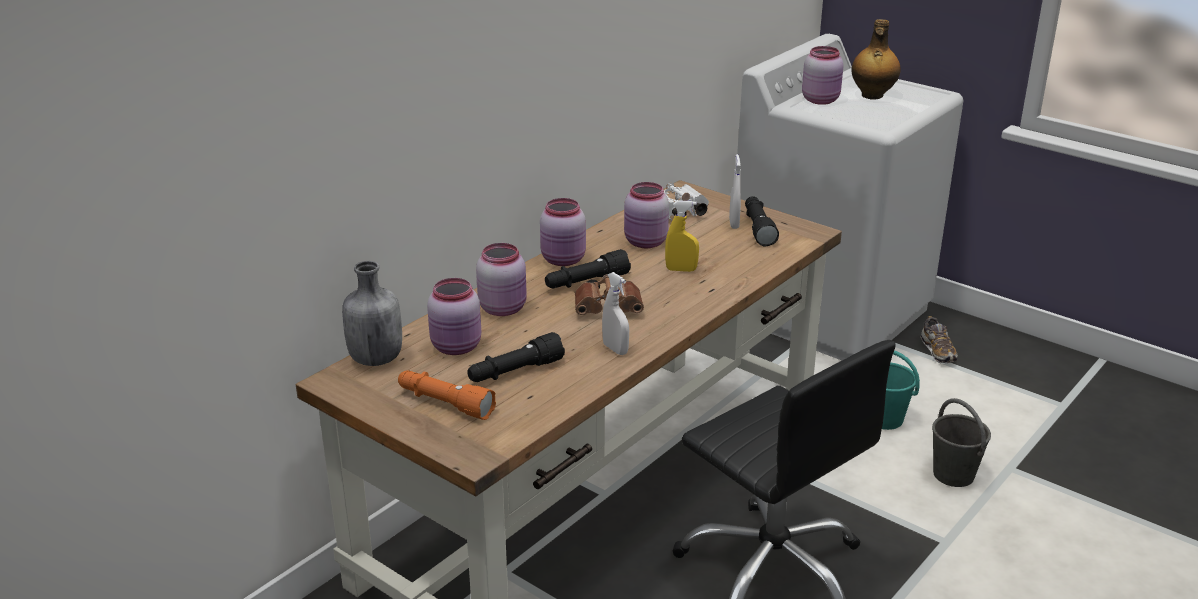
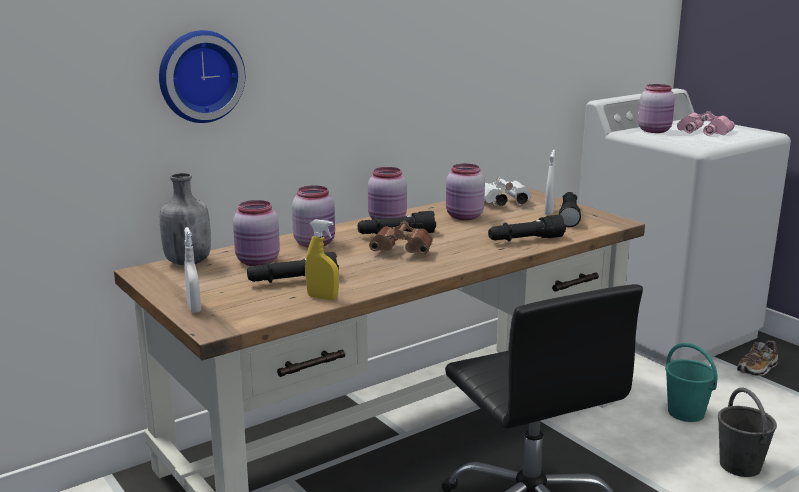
camera: 15 degrees right, 10 degrees down
orange flashlight [398,370,496,420] -> none
white spray bottle [602,272,629,355] -> white spray bottle moved to [184,227,201,313]
yellow spray bottle [665,201,699,272] -> yellow spray bottle moved to [305,219,339,300]
bottle [851,19,900,100] -> pink binoculars [677,111,735,136]
shoe [921,316,958,364] -> shoe turned 45 degrees clockwise [737,340,778,376]
none -> wall clock [159,30,245,123]
none -> black flashlight [488,215,566,241]

